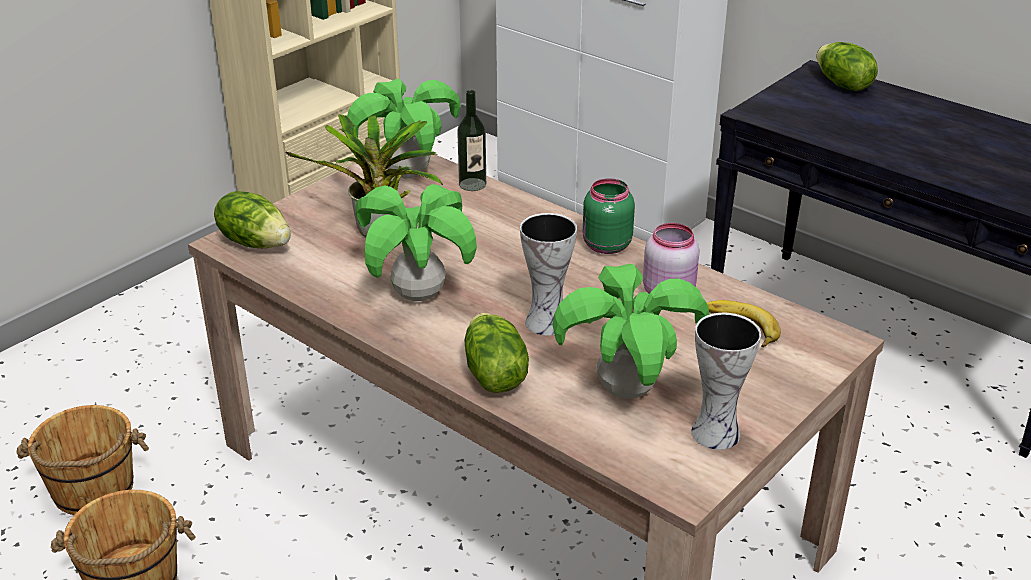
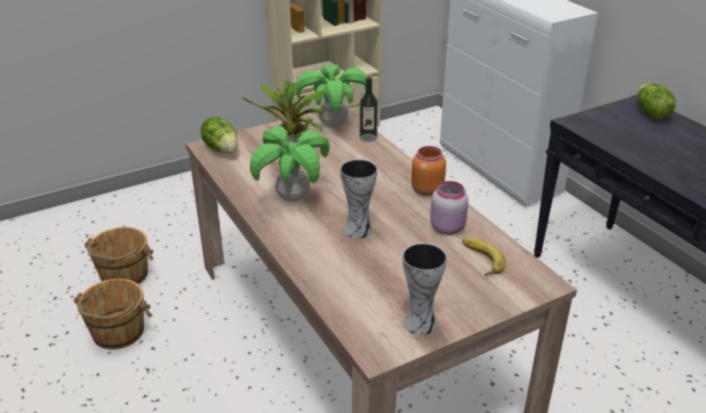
camera: 20 degrees right, 0 degrees up
lettuce [465,313,529,393] -> none
potted plant [552,264,709,399] -> none
green jar [583,178,635,254] -> orange jar [411,146,446,196]

